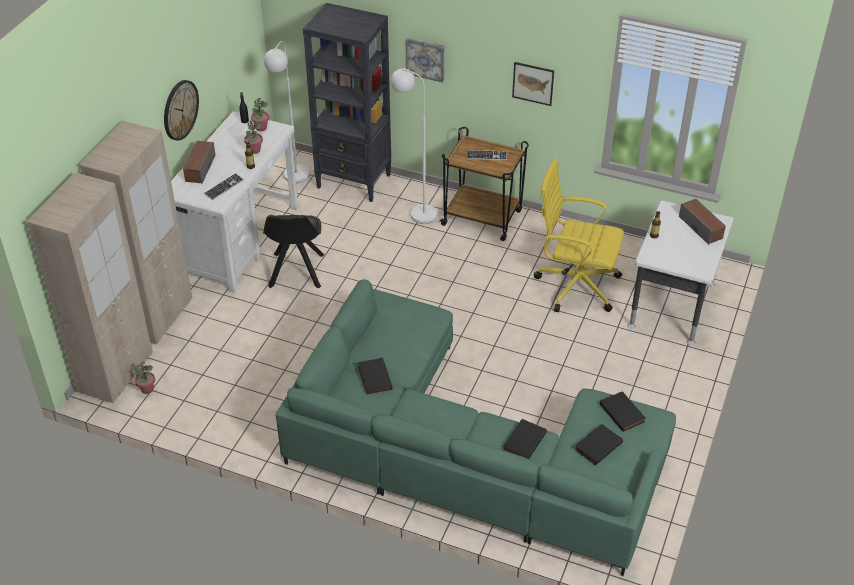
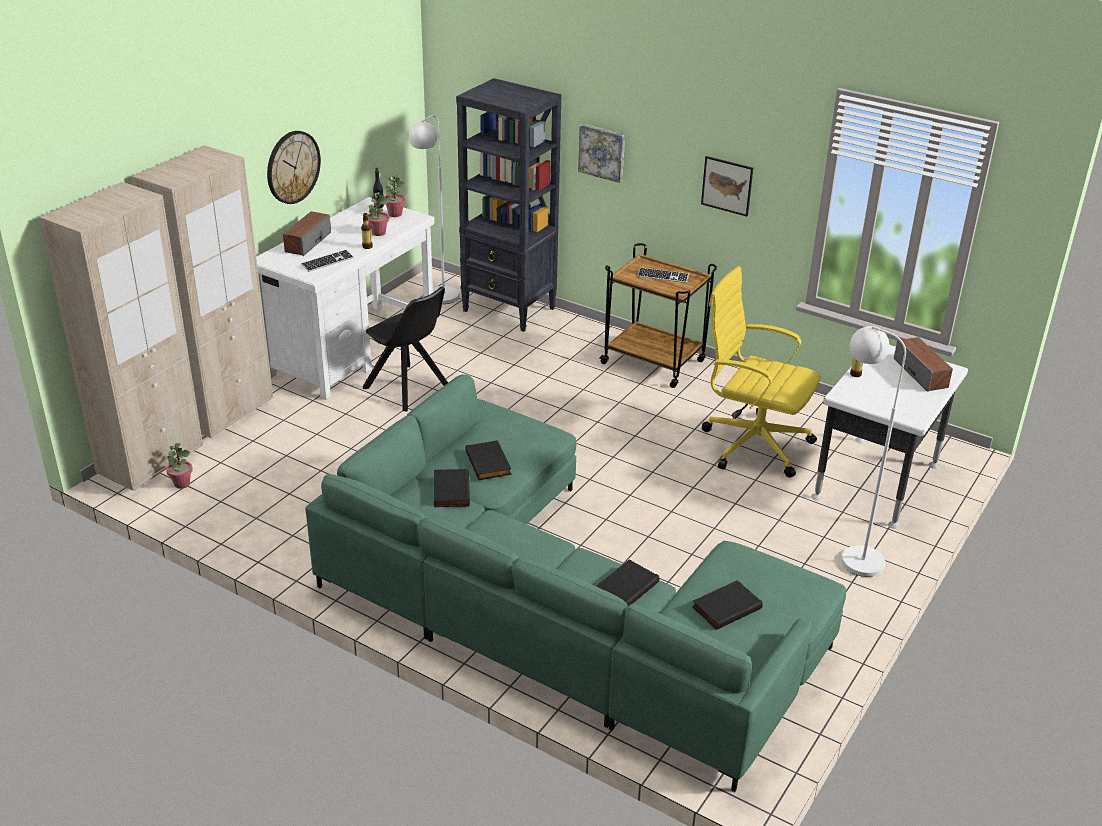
camera: 10 degrees right, 10 degrees down
black chair [263,215,324,289] -> black chair turned 60 degrees counterclockwise [363,287,448,411]
white floor lamp [391,68,438,224] -> white floor lamp moved to [842,326,906,577]
black book [600,391,646,432] -> black book moved to [465,440,511,480]

